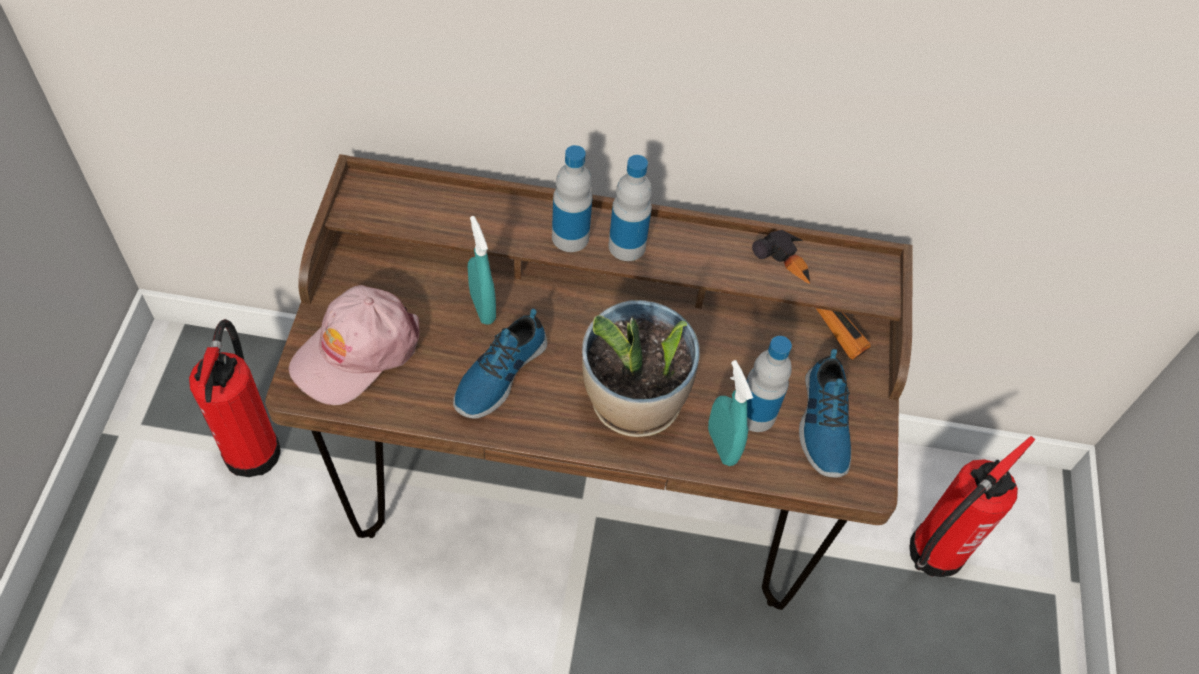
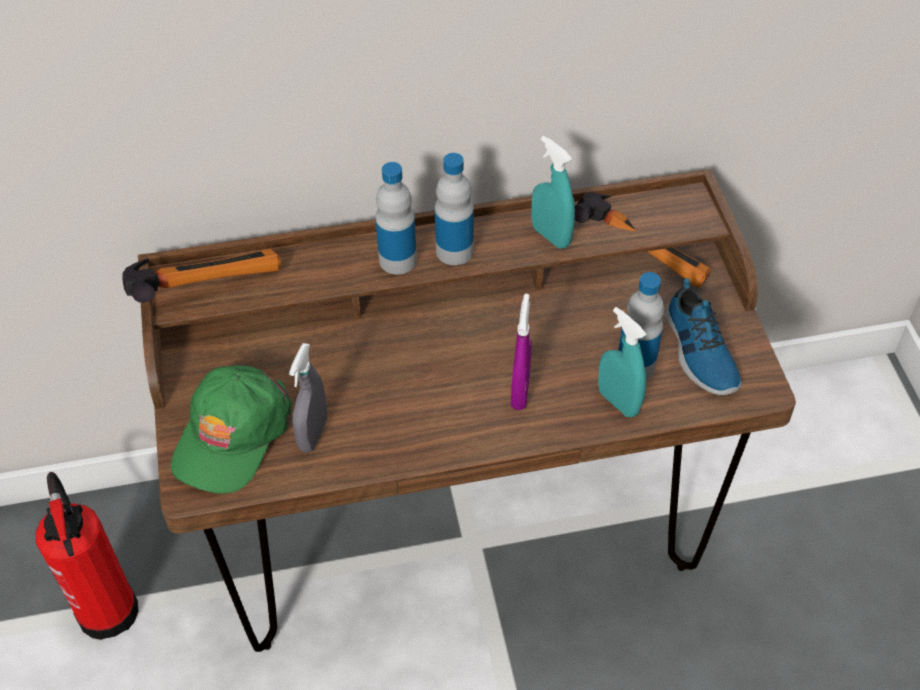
camera: 15 degrees left, 5 degrees down
pink cap [288,285,420,405] -> green cap [171,365,292,494]
shoe [453,308,547,419] -> none
turquoise spray bottle [468,216,496,325] -> turquoise spray bottle moved to [532,136,575,249]
potted plant [582,300,700,437] -> purple spray bottle [511,294,532,410]
fire extinguisher [909,436,1035,577] -> none
none -> hammer [122,249,281,302]
none -> grey spray bottle [289,343,327,453]

